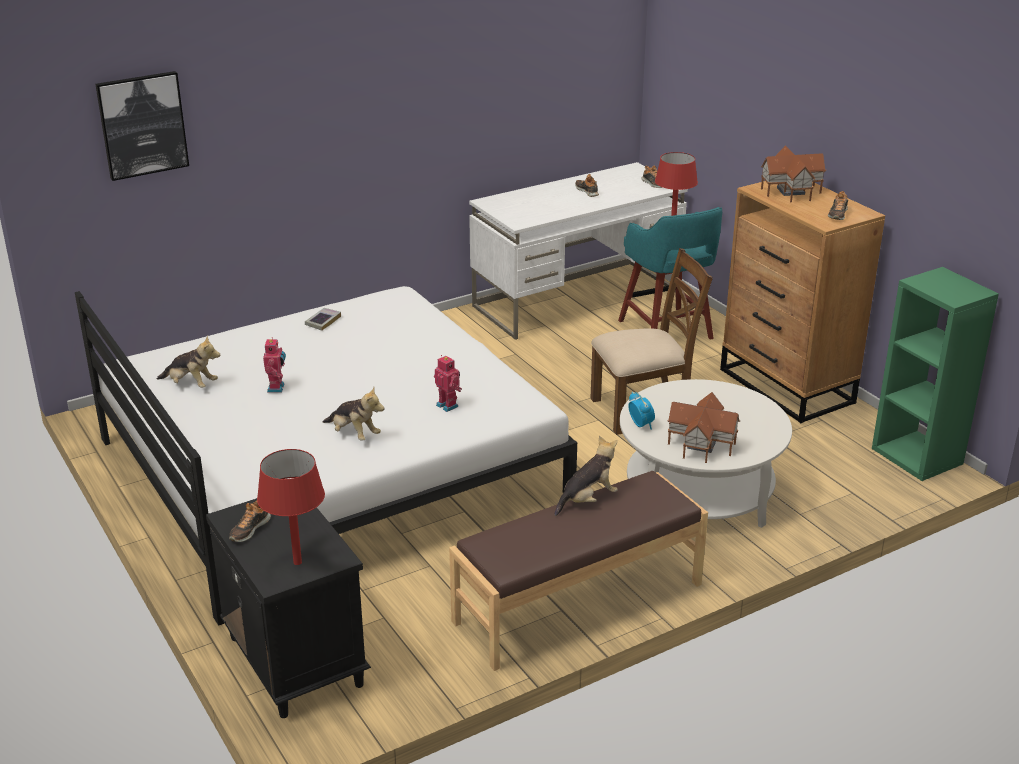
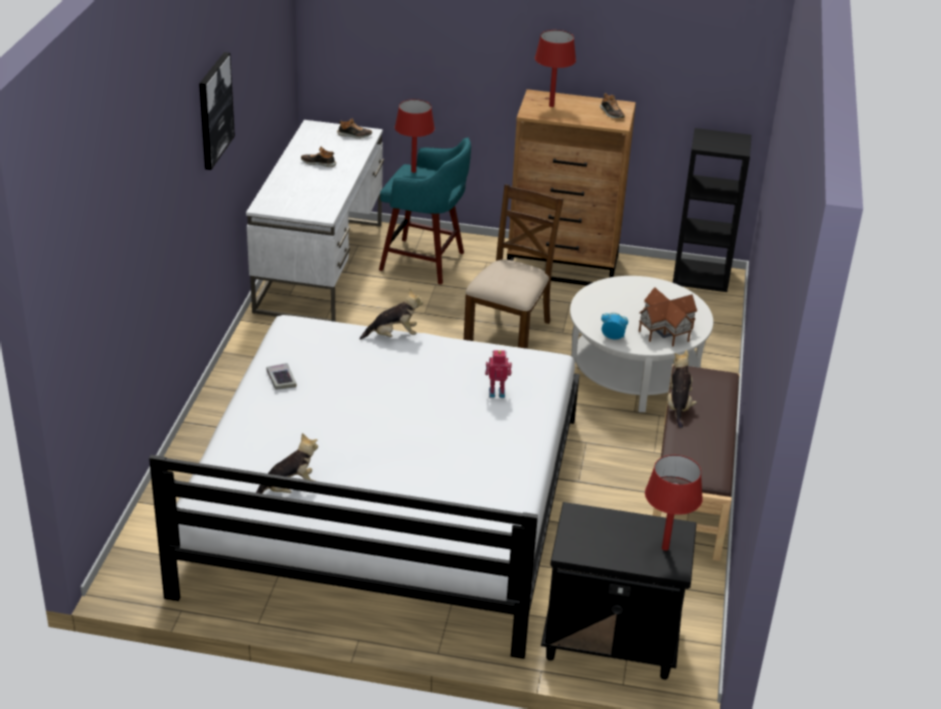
camera: 50 degrees left, 5 degrees up
picture [95,71,189,181] -> picture moved to [199,52,235,170]
shoe [229,500,271,542] -> none
toy robot [263,337,286,392] -> none
plush toy [323,387,385,441] -> plush toy moved to [360,288,423,340]
toy house [761,145,826,202] -> red table lamp [535,30,576,107]
green bookcase [872,267,999,481] -> black bookcase [673,128,751,292]

